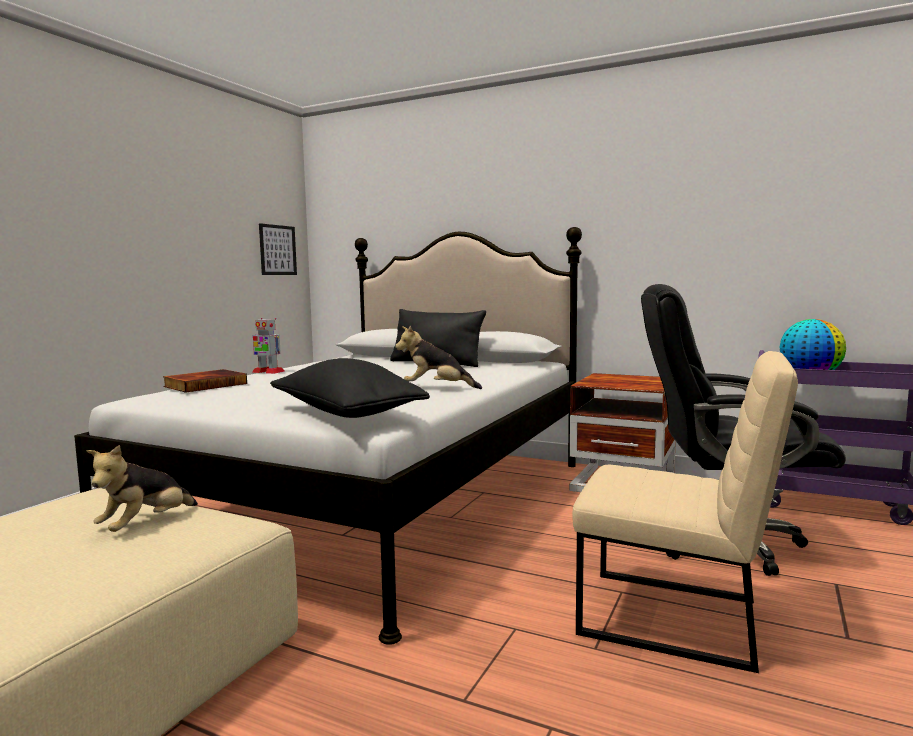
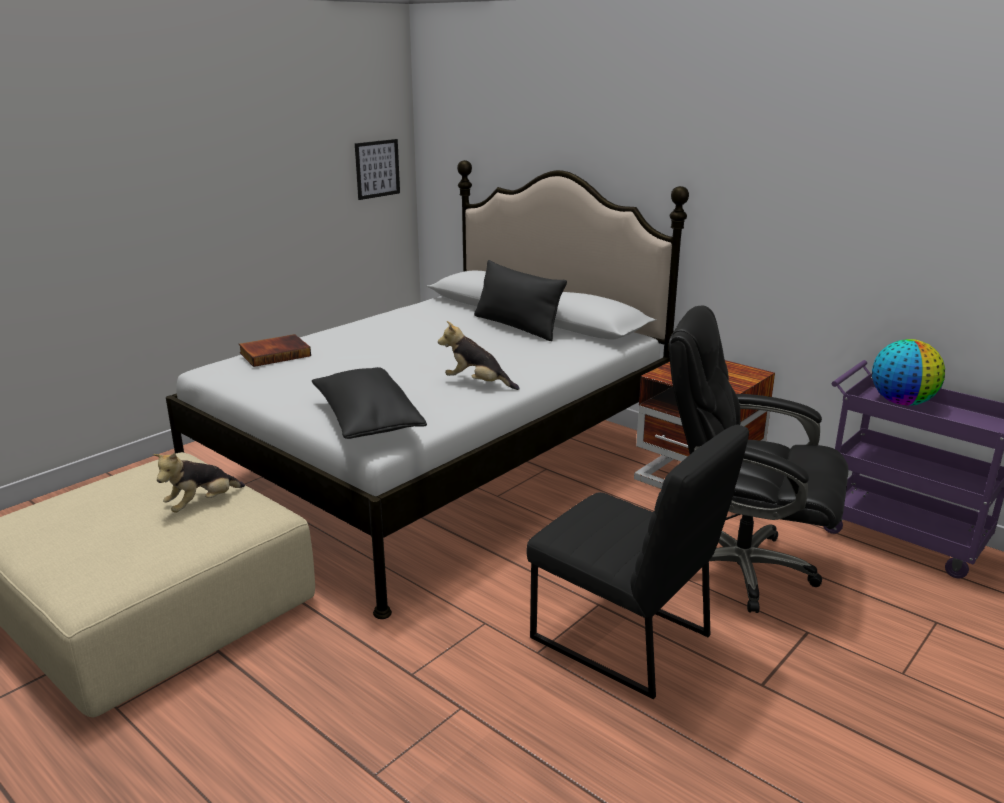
camera: 15 degrees right, 15 degrees up
toy robot [252,318,284,374] -> none
beige chair [572,351,798,673] -> black chair [527,424,749,699]

